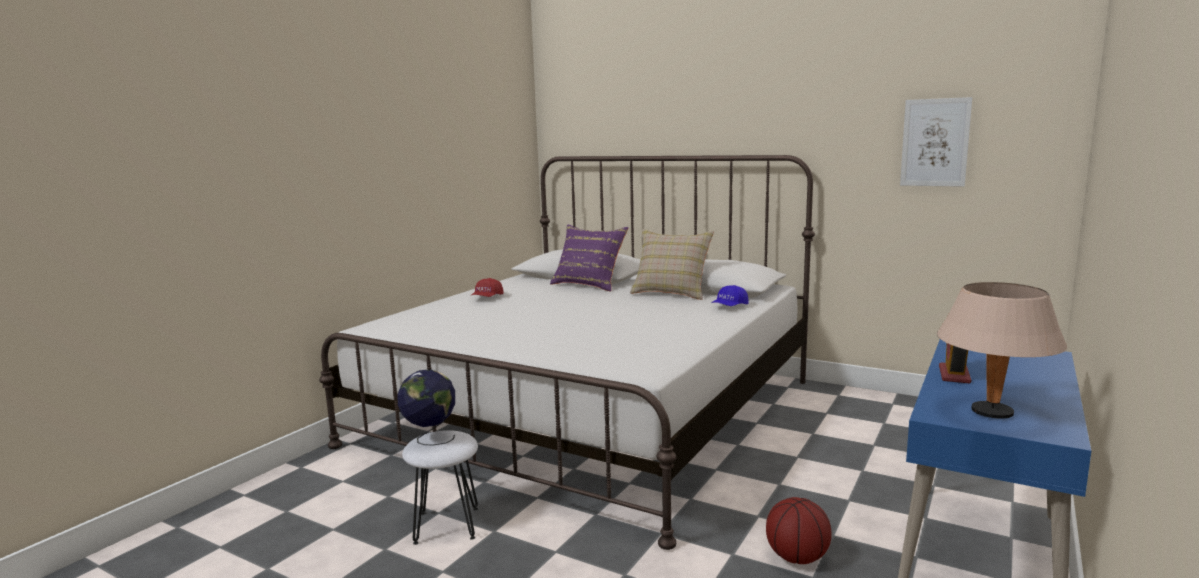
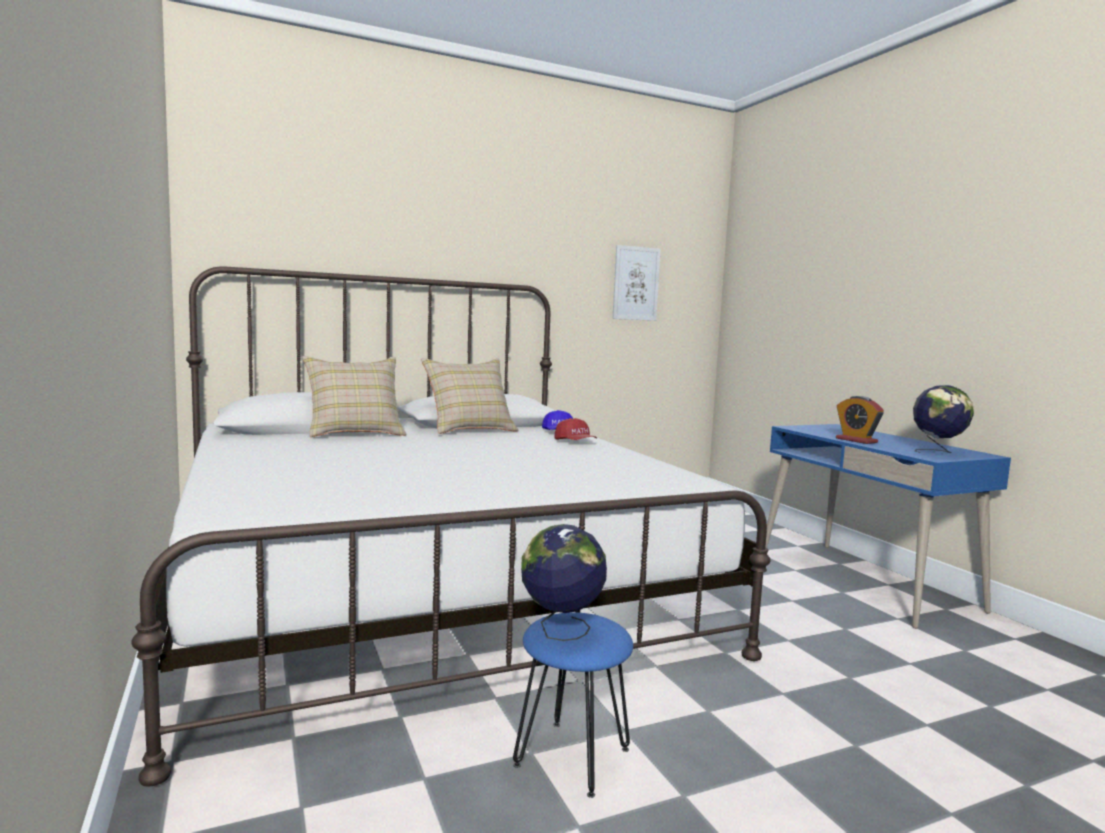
camera: 55 degrees left, 5 degrees down
white stool [402,430,478,545] -> blue stool [513,612,633,798]
red cap [470,278,504,297] -> red cap moved to [554,418,597,440]
purple pillow [550,225,628,291] -> beige pillow [303,356,407,437]
basketball [766,497,832,564] -> none
beige table lamp [937,282,1067,419] -> globe [913,385,974,453]

